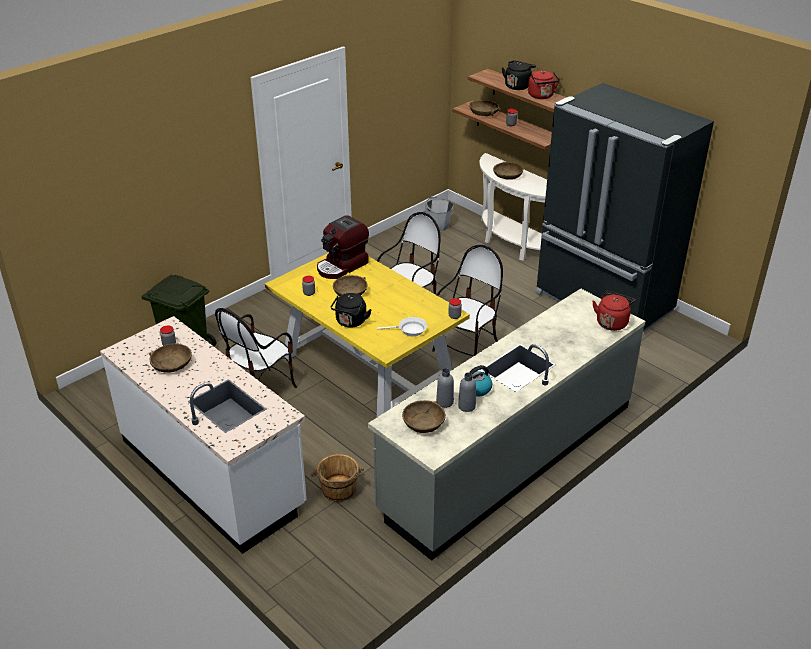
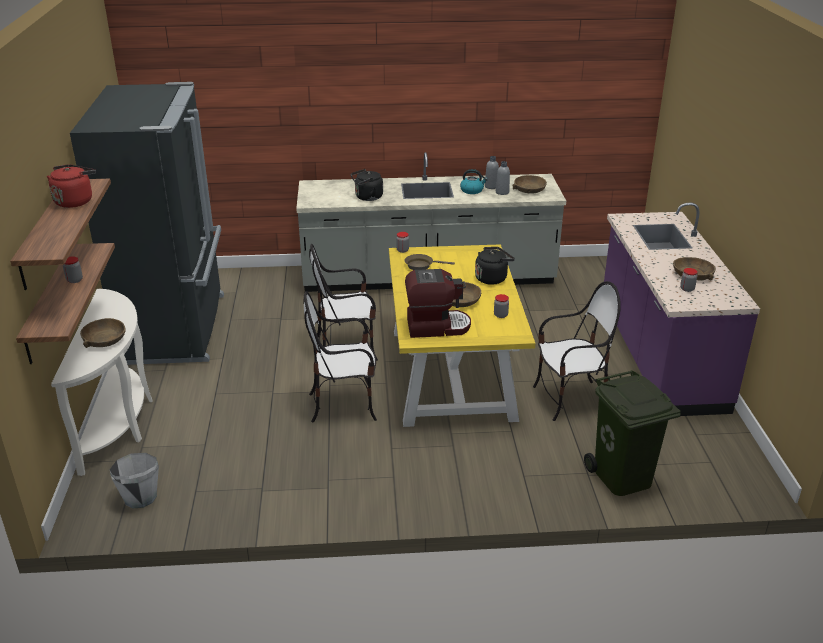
camera: 140 degrees left, 5 degrees down
white counter [100,316,307,554] -> purple counter [604,203,760,416]
brown bucket [311,454,365,502] -> none
white frying pan [377,317,427,336] -> none
brown bowl [469,100,499,116] -> none
black kettle [502,60,536,90] -> black kettle moved to [351,169,383,201]
red kettle [592,291,636,331] -> none
none -> brown frying pan [405,254,455,270]

